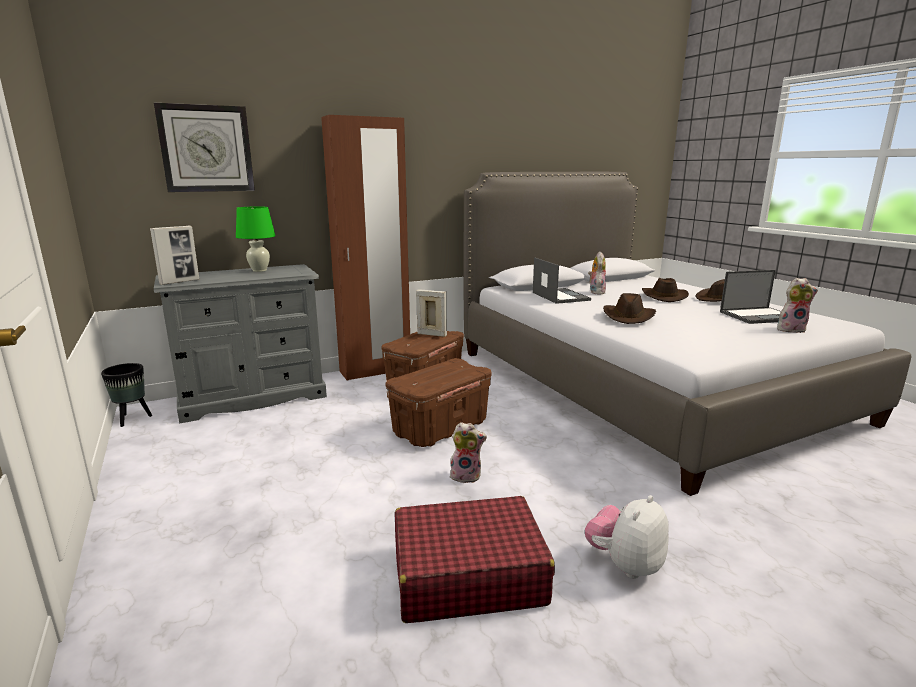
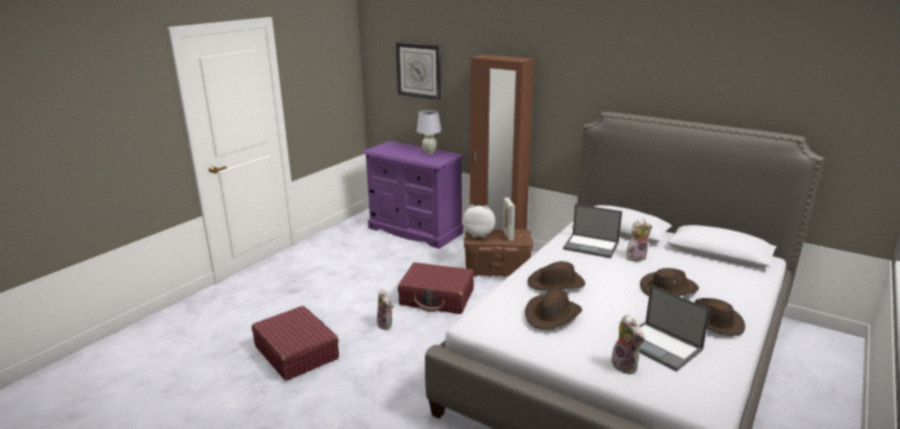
camera: 60 degrees right, 5 degrees up
black planter [101,363,152,427] -> none
picture frame [150,226,199,285] -> none
grey dresser [154,264,327,424] -> purple dresser [362,141,464,249]
green table lamp [236,206,275,272] -> white table lamp [417,110,442,154]
brown storage box [386,358,492,447] -> red suitcase [398,262,474,314]
laptop [533,257,591,304] -> laptop turned 75 degrees clockwise [563,204,622,258]
plush toy [585,495,669,579] -> plush toy moved to [463,205,495,238]
none -> brown hat [525,289,582,330]

